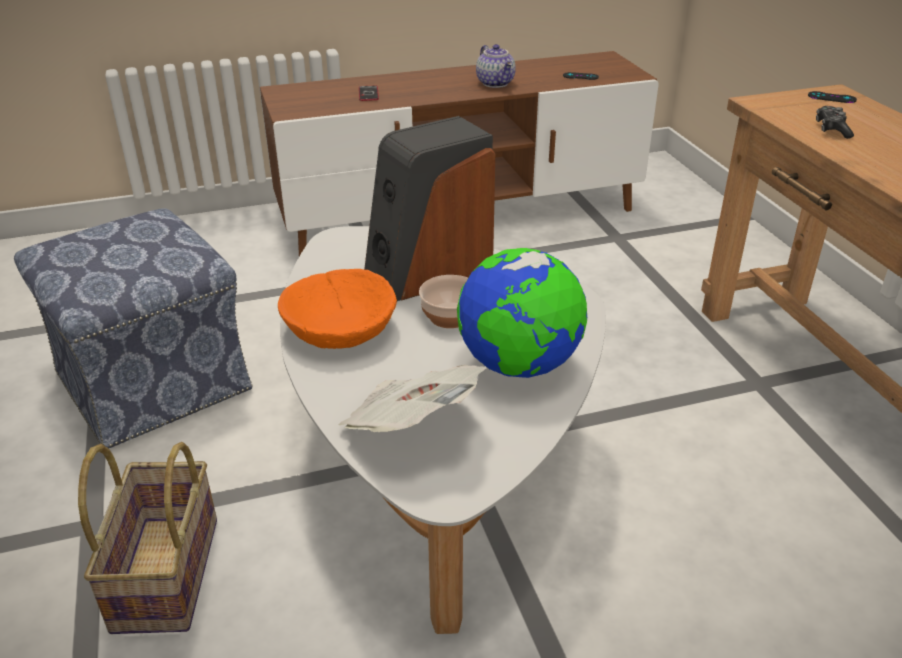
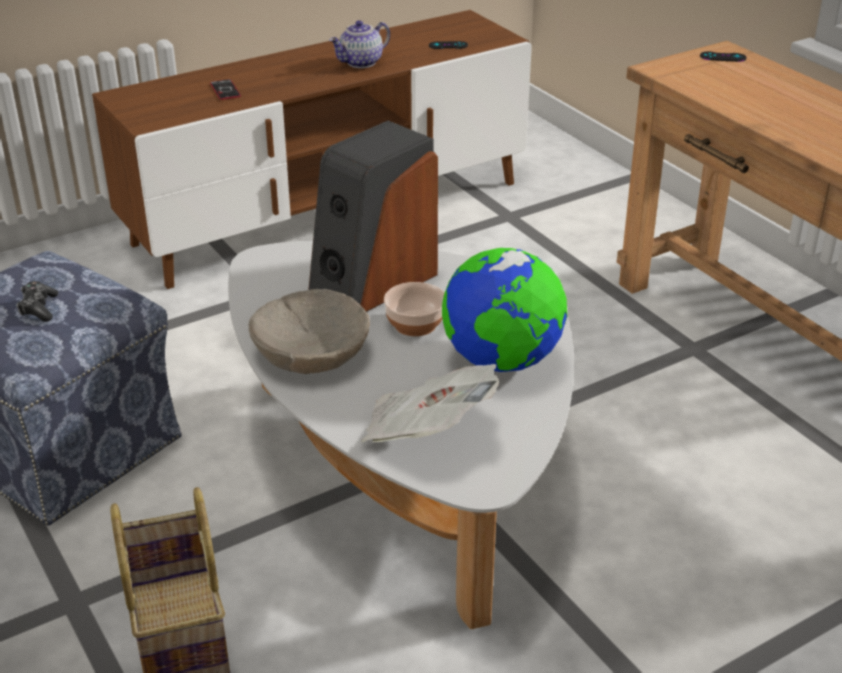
camera: 15 degrees left, 0 degrees up
orange bowl [278,269,397,349] -> beige bowl [249,289,370,374]
teapot [476,44,516,88] -> teapot turned 90 degrees clockwise [329,20,390,68]
game controller [816,106,854,139] -> game controller moved to [16,281,58,322]

